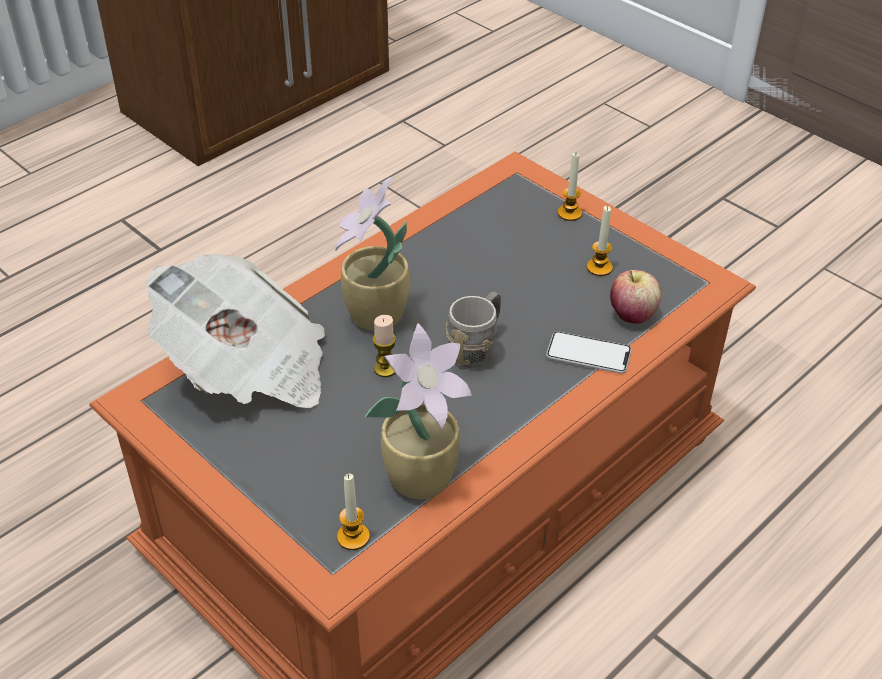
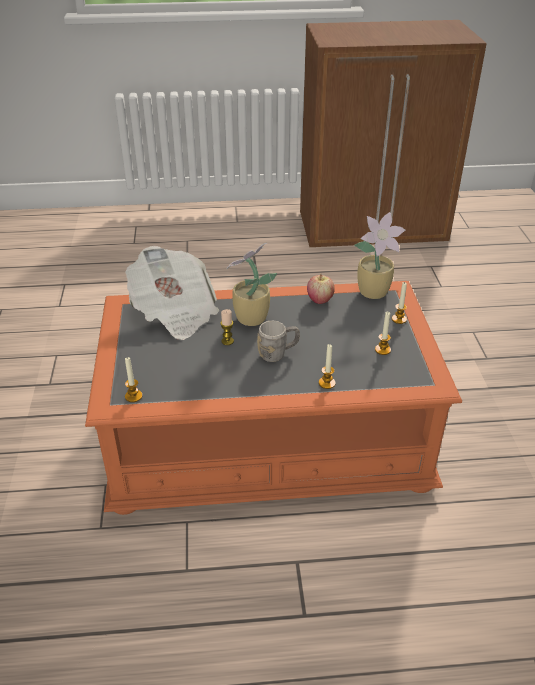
camera: 40 degrees right, 5 degrees down
potted plant [365,323,472,499] -> potted plant moved to [354,212,405,299]
phone [546,331,632,373] -> candle [319,344,336,389]
apple [610,270,661,324] -> apple moved to [307,274,335,304]

